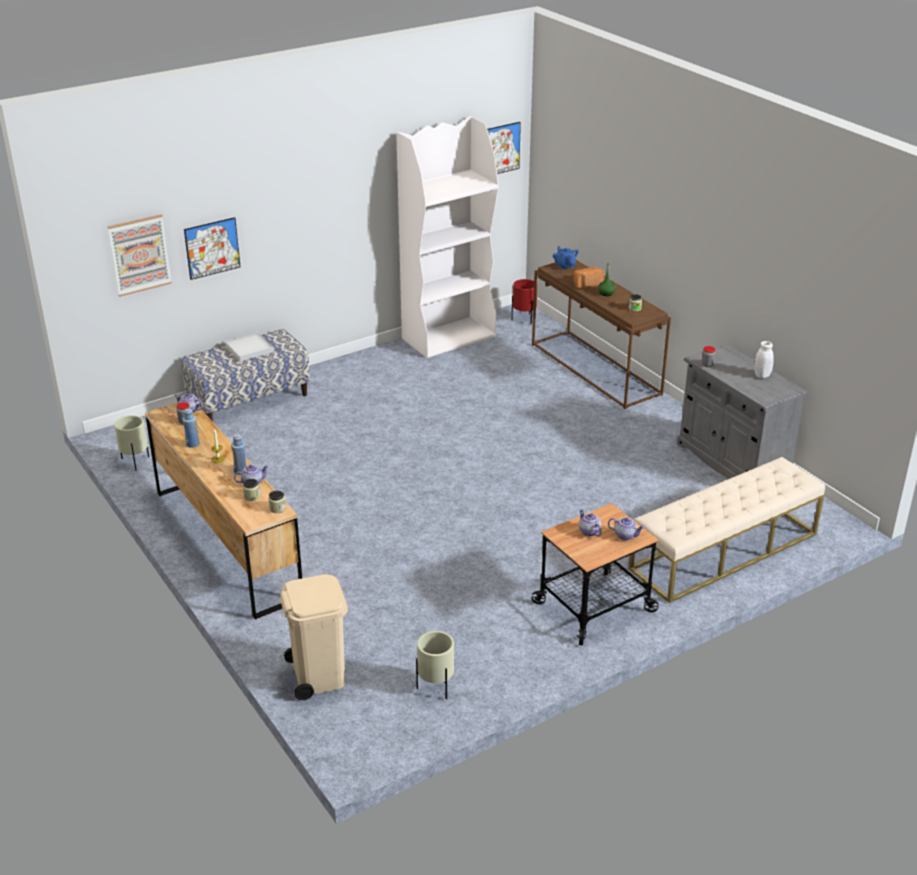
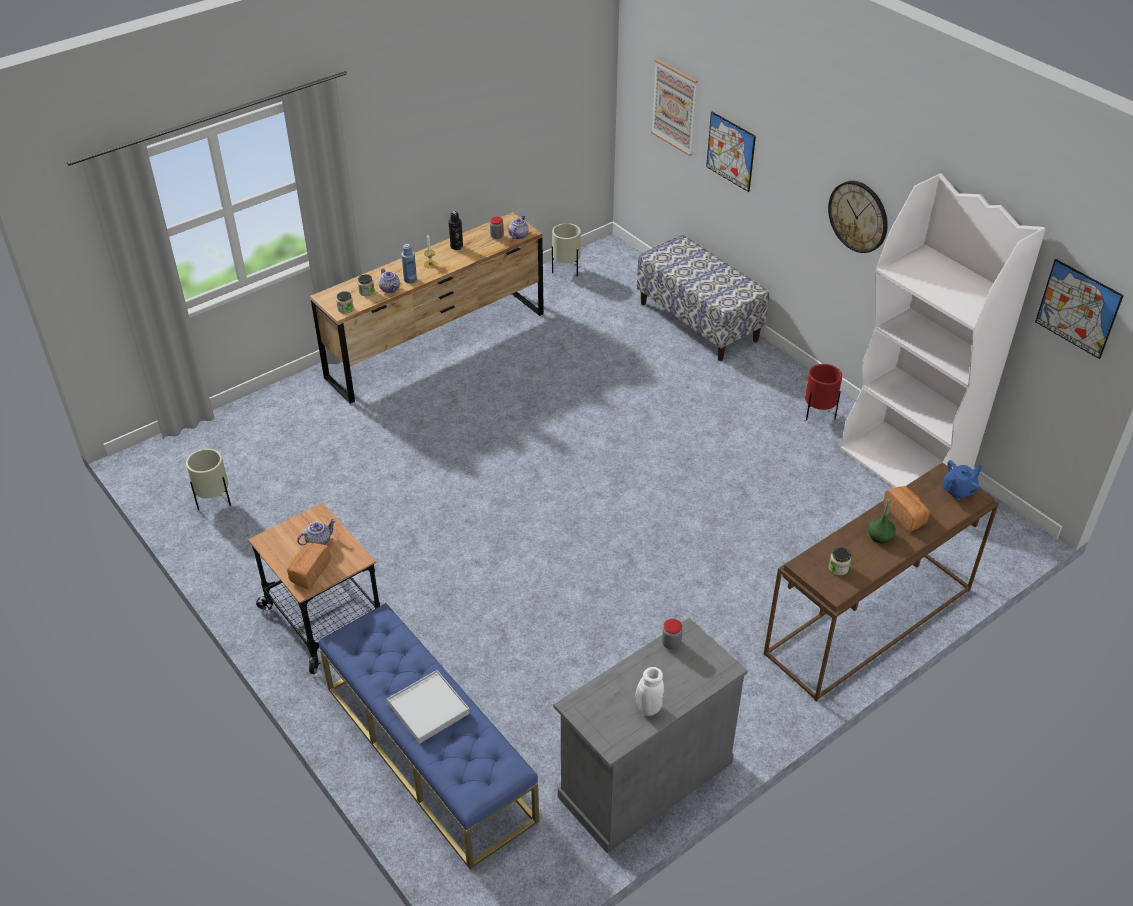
camera: 85 degrees right, 10 degrees up
blue bottle [183,408,200,448] -> black bottle [448,211,463,250]
white tray [225,333,274,361] -> white tray moved to [387,670,470,744]
beige trash can [280,574,348,700] -> none
red planter [512,279,537,324] -> red planter moved to [805,364,842,421]
teapot [608,517,645,540] -> bread [287,543,331,589]
beige bench [628,457,825,603] -> blue bench [319,603,539,869]
none -> wall clock [828,181,888,253]

